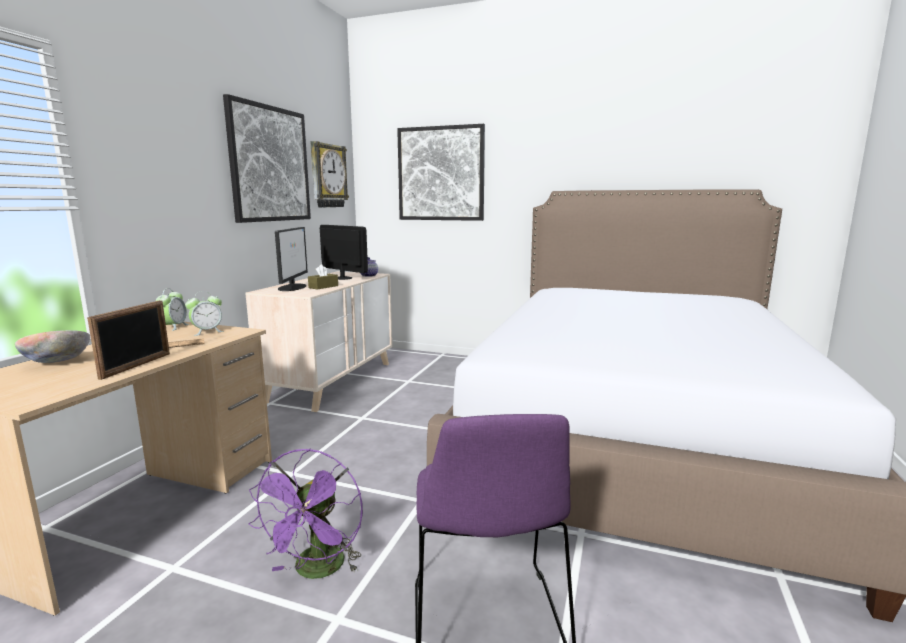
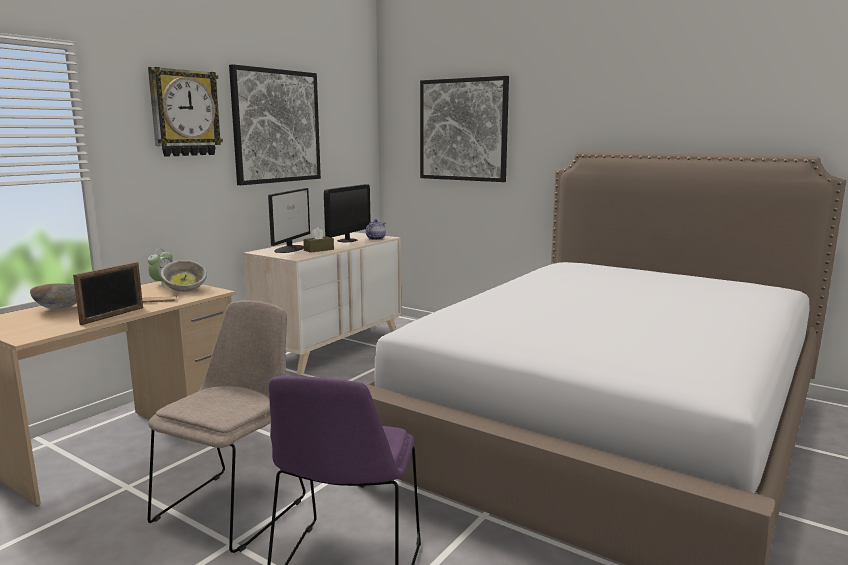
camera: 15 degrees right, 0 degrees up
alarm clock [185,291,224,336] -> bowl [161,260,207,292]
purple fan [248,448,363,579] -> beige chair [148,301,305,553]
wall clock [310,141,349,207] -> wall clock moved to [148,67,223,157]
monitor [320,225,368,280] -> monitor turned 60 degrees clockwise [324,184,371,242]

